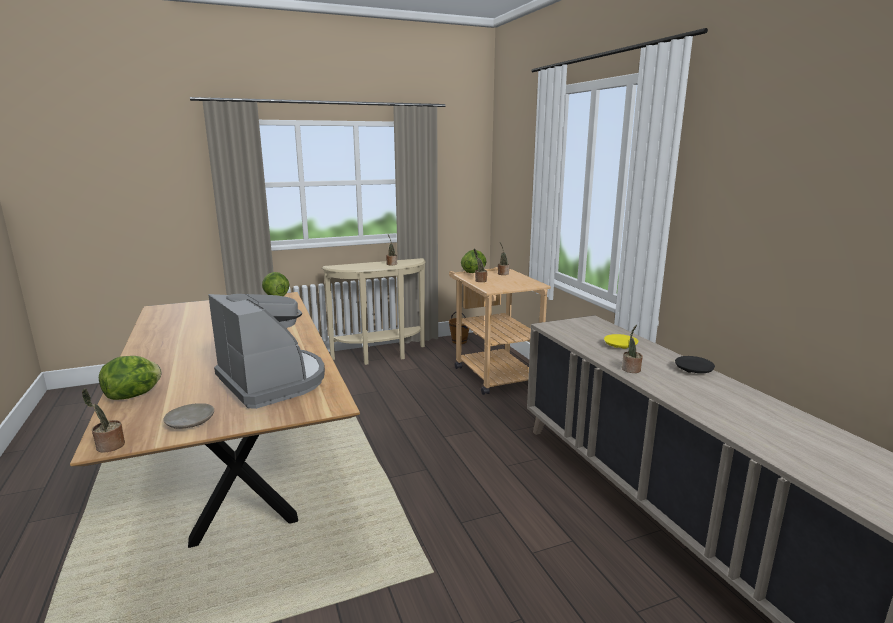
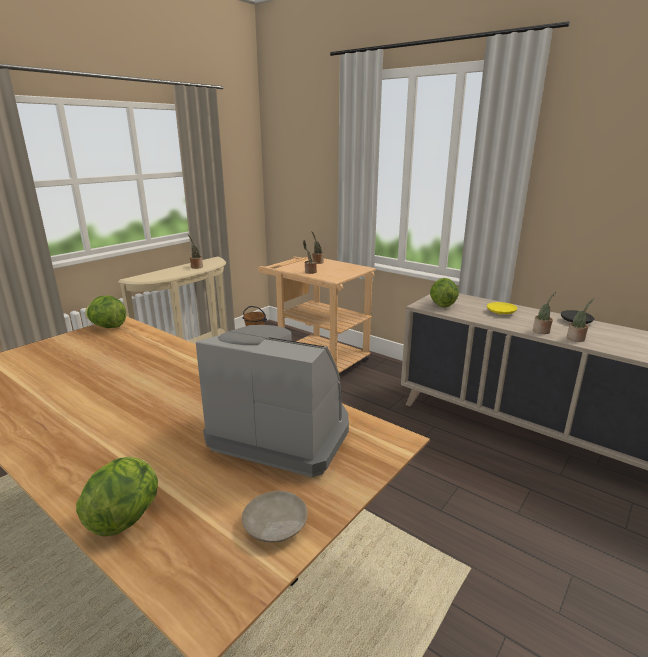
camera: 30 degrees left, 5 degrees up
potted plant [82,389,125,453] -> potted plant moved to [567,298,594,342]
lettuce [461,250,486,273] -> lettuce moved to [430,278,459,308]

